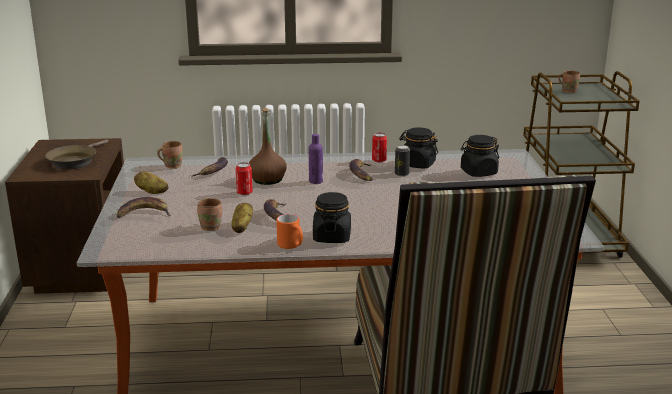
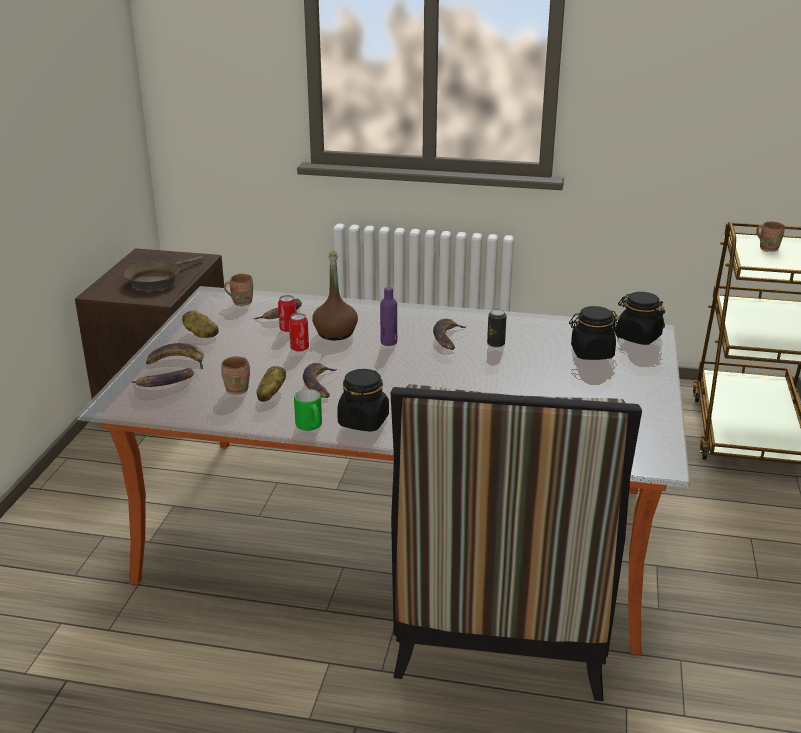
camera: 15 degrees right, 5 degrees up
orange mug [276,214,303,249] -> green mug [294,389,322,431]
can [372,133,387,163] -> can moved to [278,295,297,332]
black jar [399,127,438,169] -> black jar moved to [617,292,665,345]
none -> banana [131,368,194,387]

